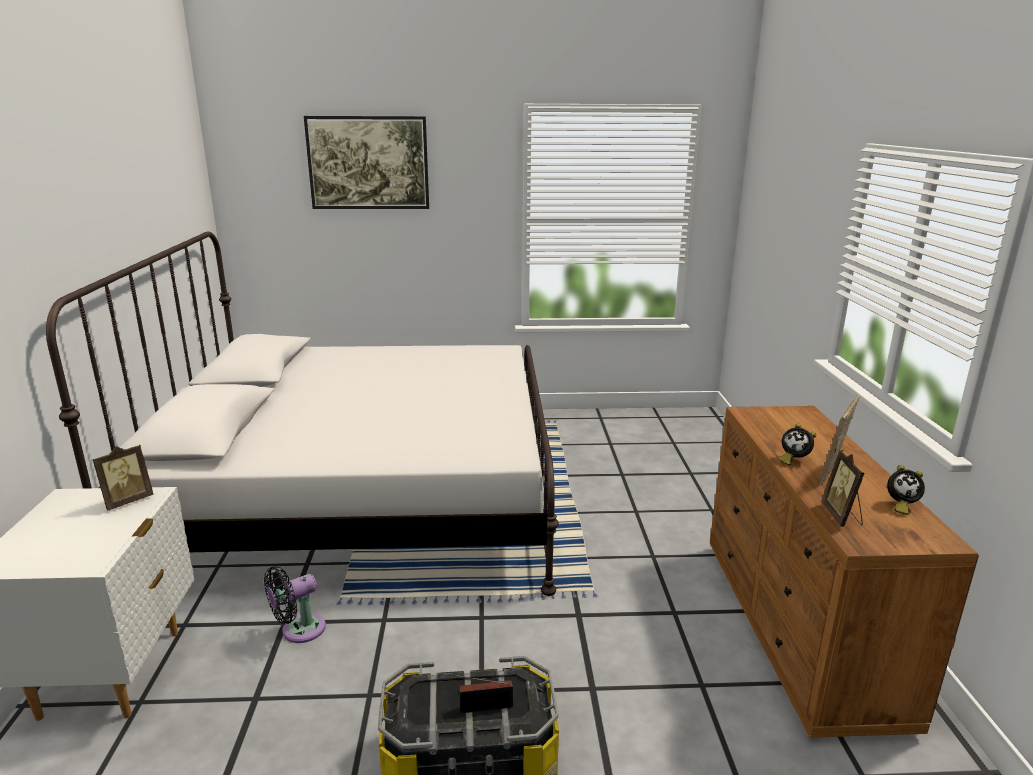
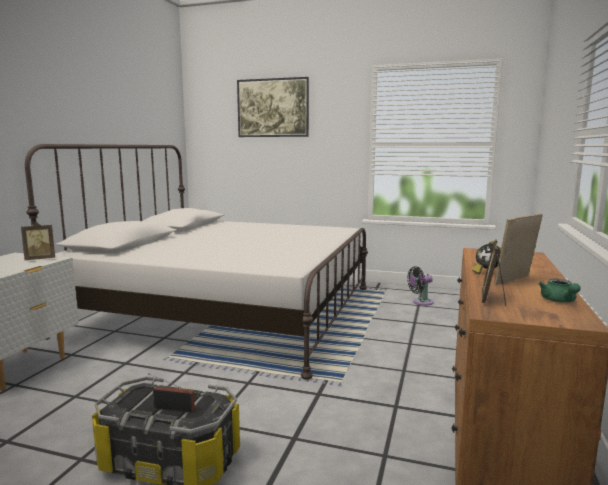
camera: 20 degrees right, 10 degrees down
black fan [264,566,326,643] -> black fan moved to [407,266,433,306]
alarm clock [887,465,925,515] -> green teapot [539,279,581,303]

